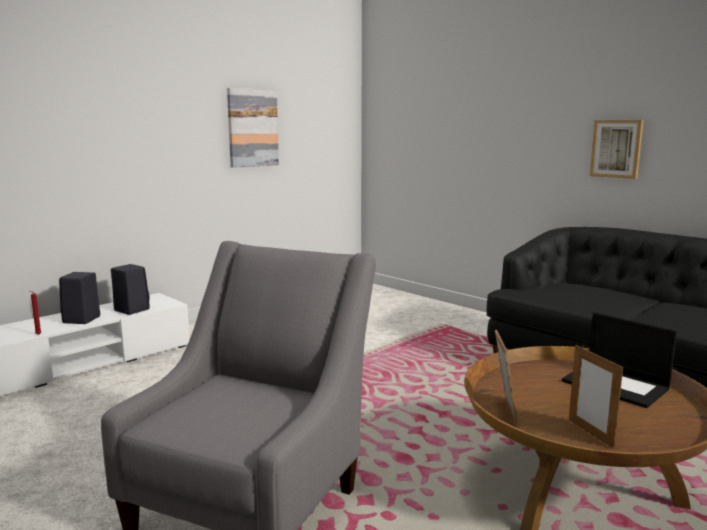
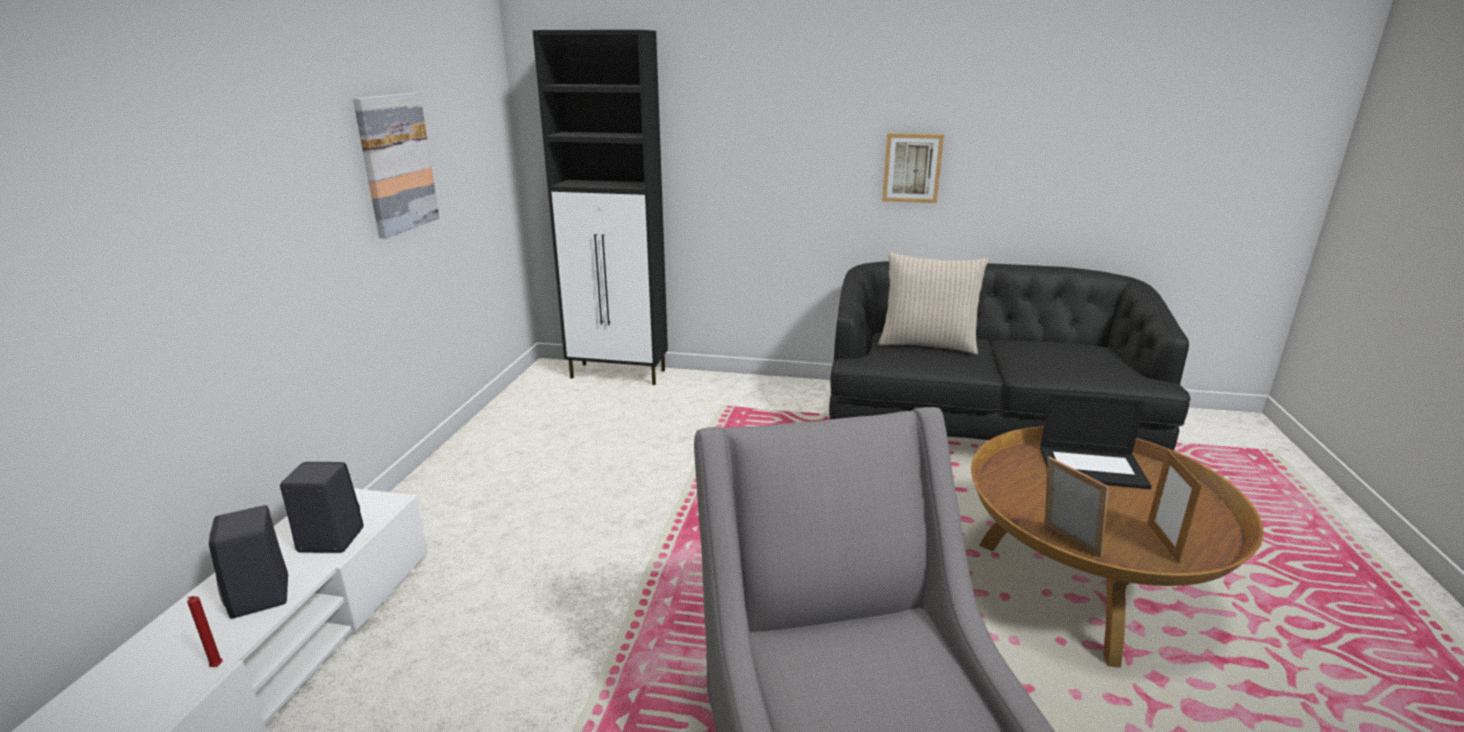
camera: 35 degrees left, 10 degrees up
picture frame [569,345,623,449] -> picture frame turned 60 degrees clockwise [1147,449,1202,564]
none -> black cabinet [533,30,668,385]
none -> beige pillow [879,253,988,355]

